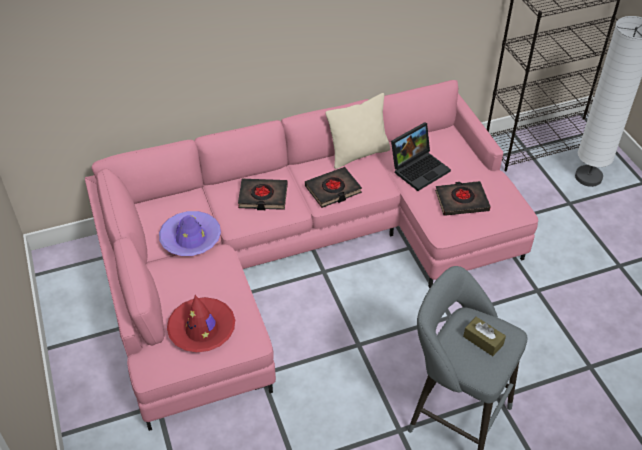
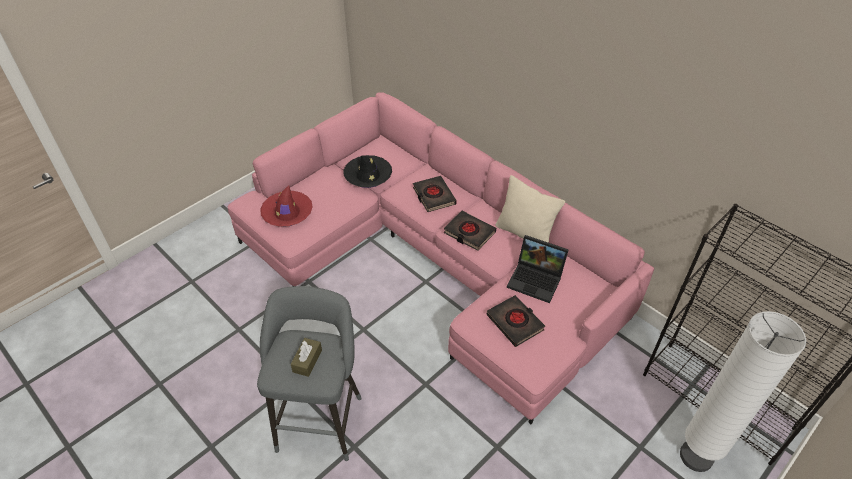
camera: 65 degrees right, 0 degrees up
purple hat [159,211,221,256] -> black hat [344,155,392,188]

